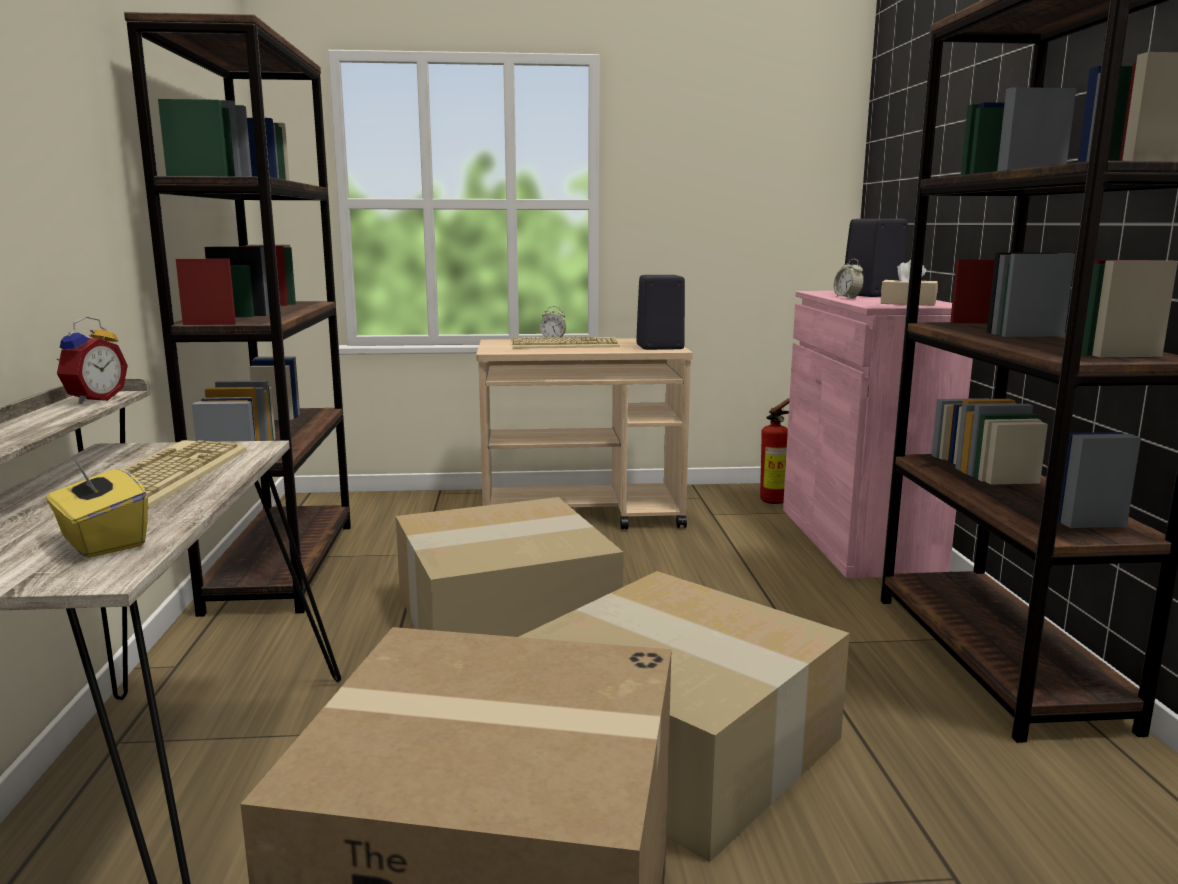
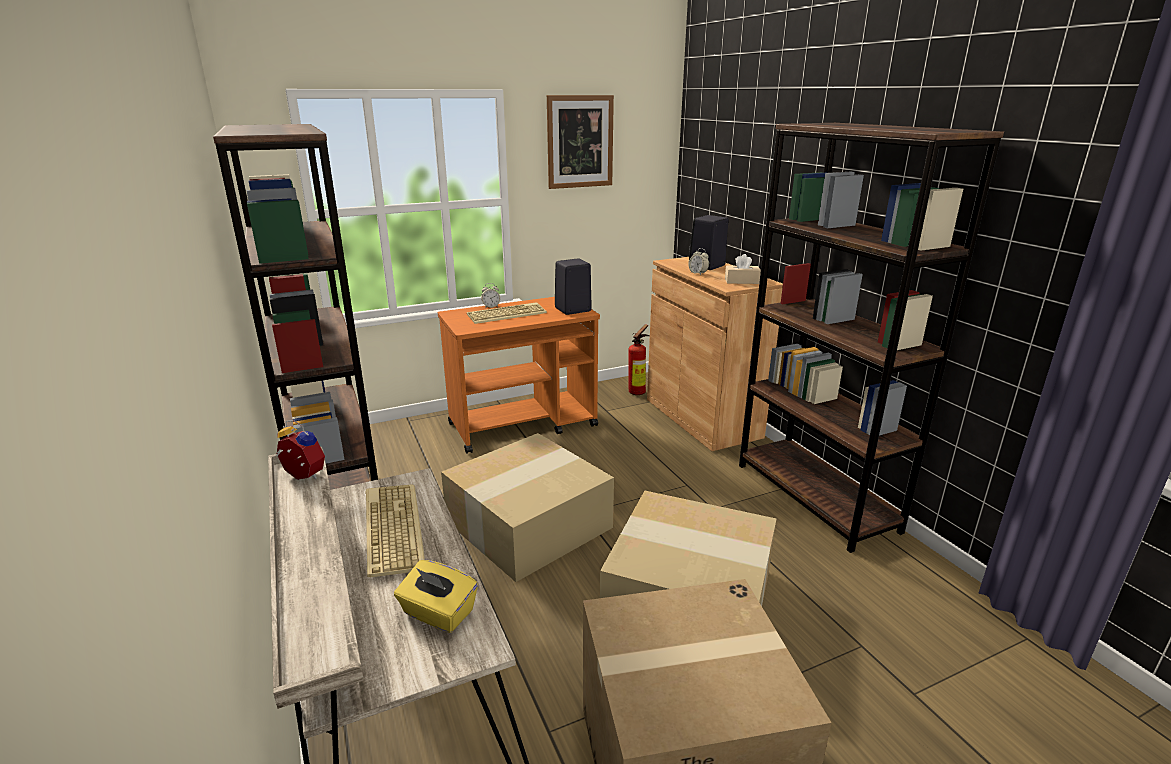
camera: 20 degrees left, 10 degrees up
alarm clock [57,316,128,404] -> alarm clock turned 60 degrees counterclockwise [276,420,325,480]
beige cart [476,338,693,529] -> orange cart [438,297,600,454]
pink cabinet [783,291,973,578] -> brown cabinet [647,257,783,451]
none -> picture [547,95,614,189]

